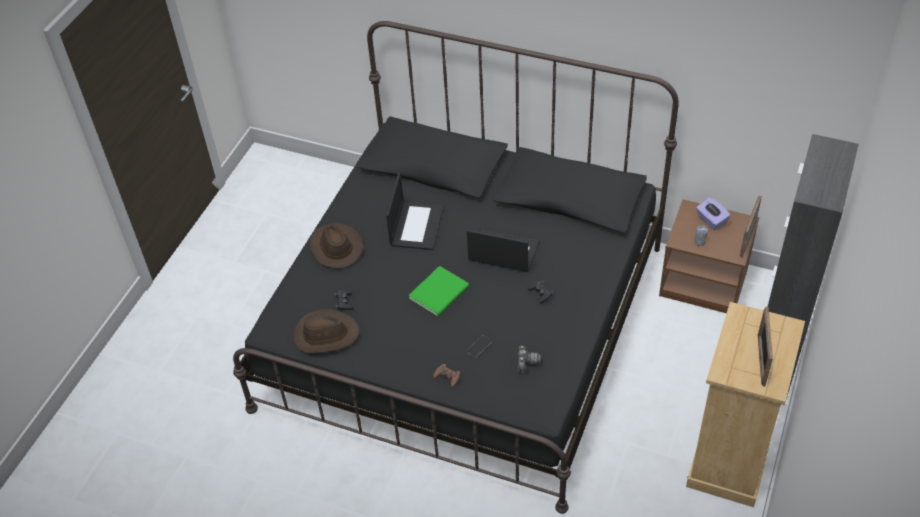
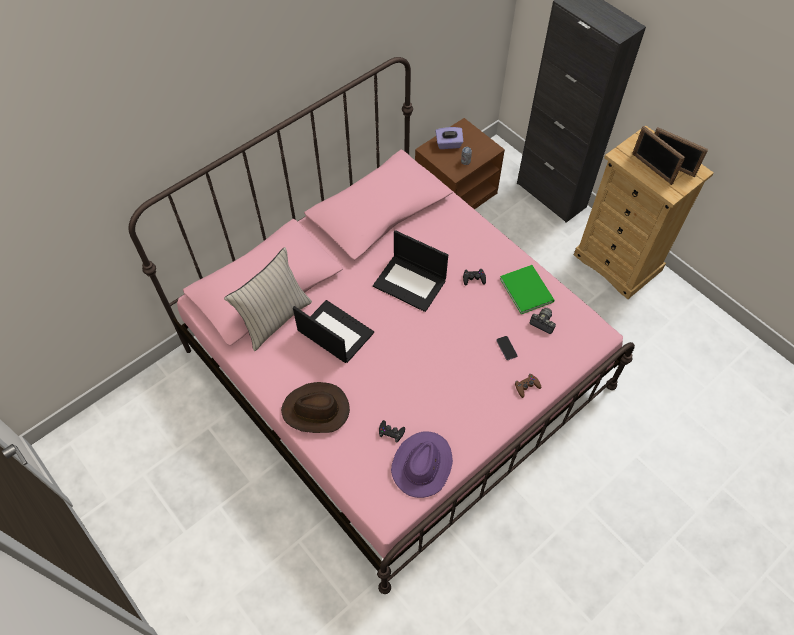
camera: 65 degrees left, 10 degrees up
black bed [233,21,679,514] -> pink bed [128,57,635,594]
brown hat [293,309,360,353] -> purple hat [391,432,453,498]
green book [408,266,469,316] -> green book moved to [500,265,555,314]
laptop [467,228,540,272] -> laptop turned 105 degrees counterclockwise [373,230,448,312]
picture frame [740,196,762,258] -> picture frame moved to [632,126,685,185]
none -> beige pillow [224,247,312,351]

